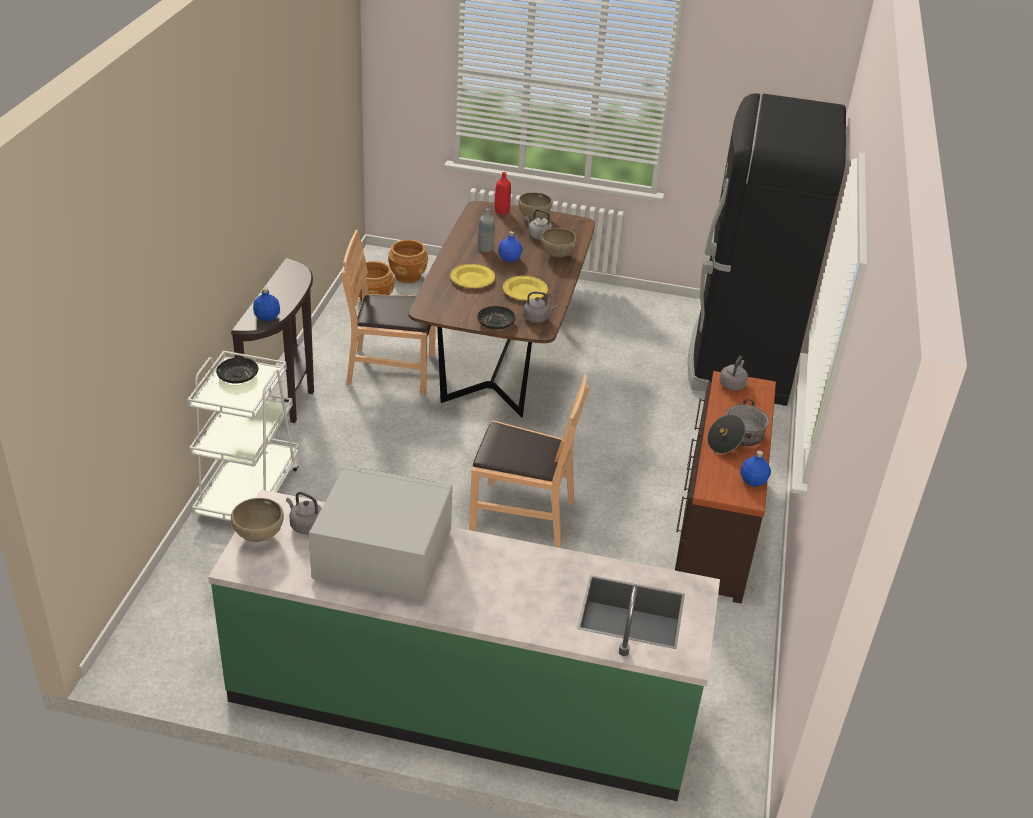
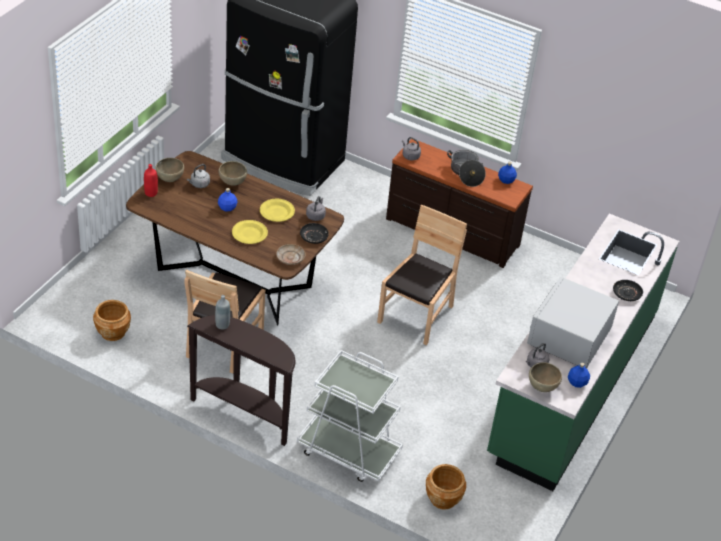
camera: 75 degrees left, 5 degrees up
black plate [216,357,258,384] -> black plate moved to [613,280,643,301]
blue bottle [253,287,280,321] -> blue bottle moved to [568,362,590,388]
brown planter [388,240,428,283] -> brown planter moved to [426,464,466,510]
grey bottle [478,208,495,252] -> grey bottle moved to [215,295,230,329]
none -> beige plate [276,244,306,265]

